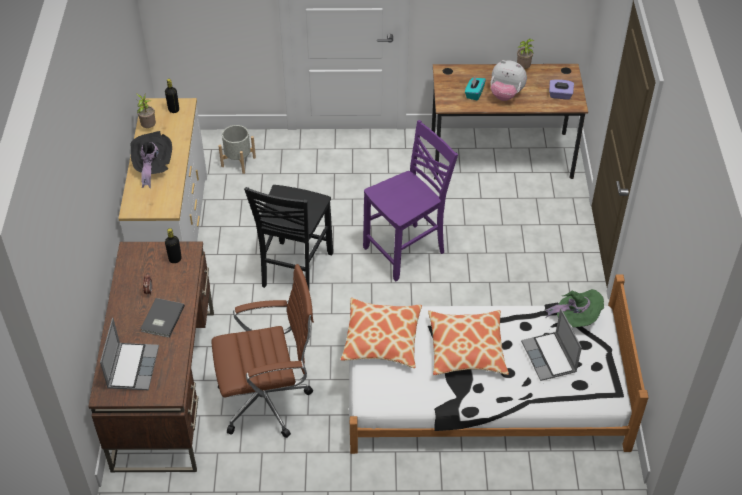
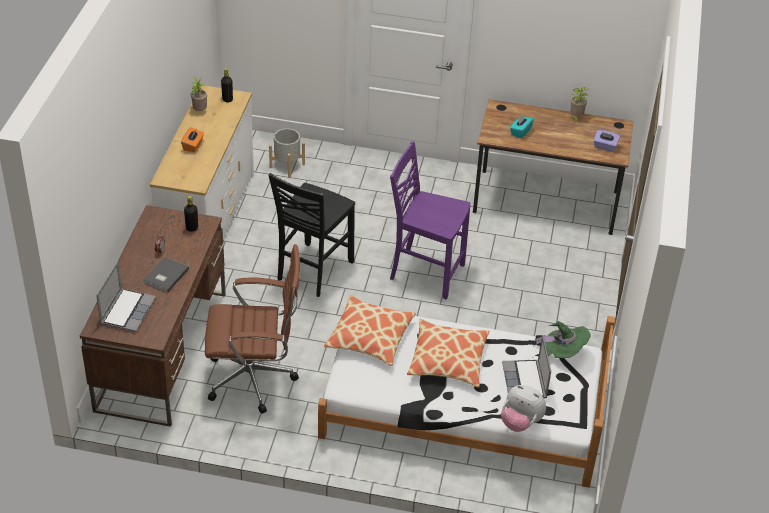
camera: 10 degrees right, 5 degrees down
black hat [131,131,172,188] -> orange tissue box [181,127,204,152]
purple chair [363,120,458,281] -> purple chair turned 135 degrees counterclockwise [390,141,471,299]
plush toy [491,60,527,101] -> plush toy moved to [501,385,546,432]

